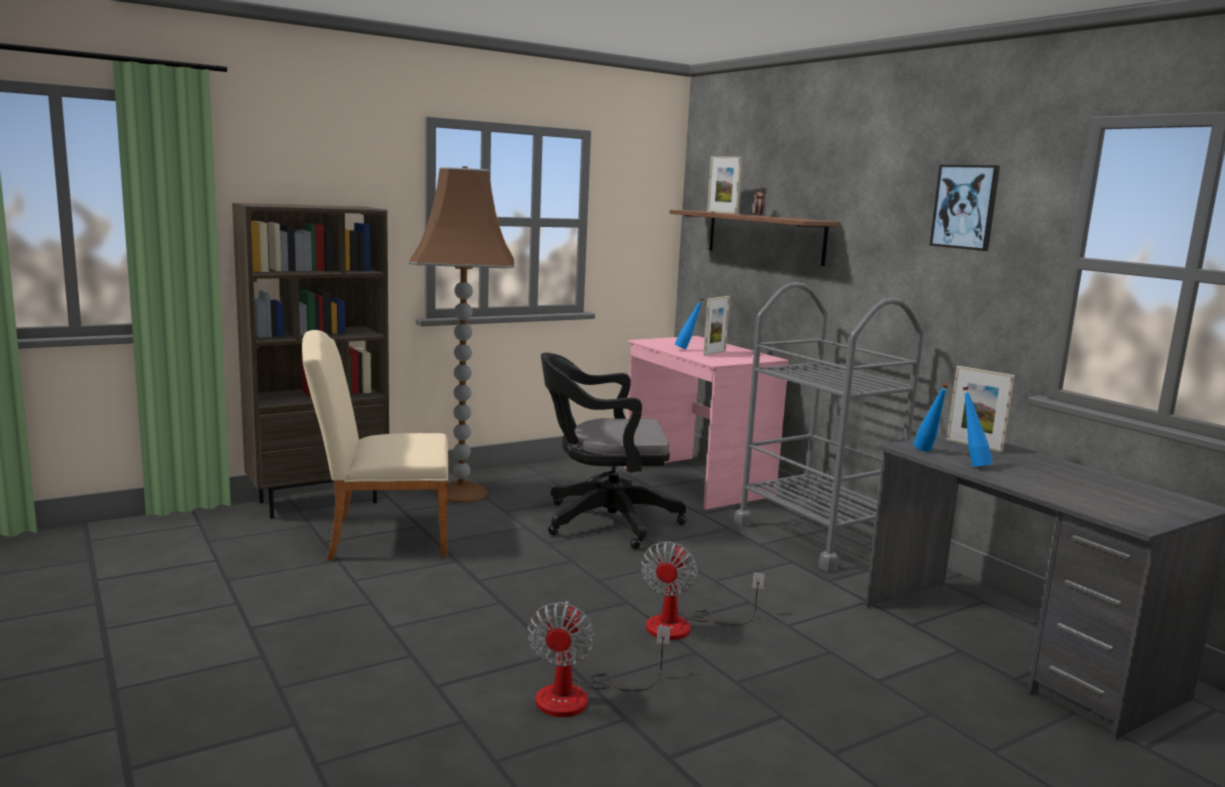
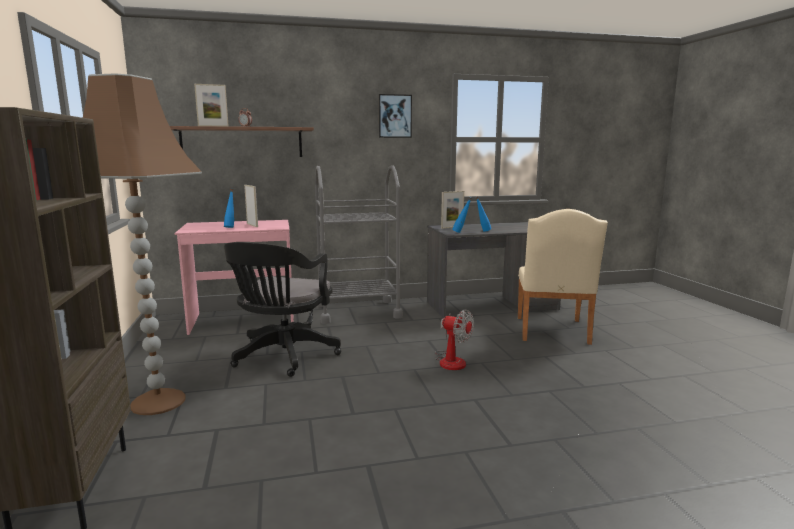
camera: 70 degrees left, 0 degrees up
beige chair [302,330,448,561] -> beige chair moved to [518,209,608,345]
fan [527,601,671,717] -> none

